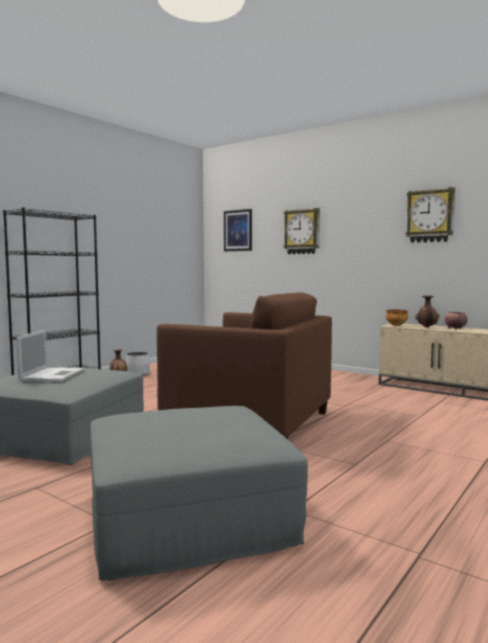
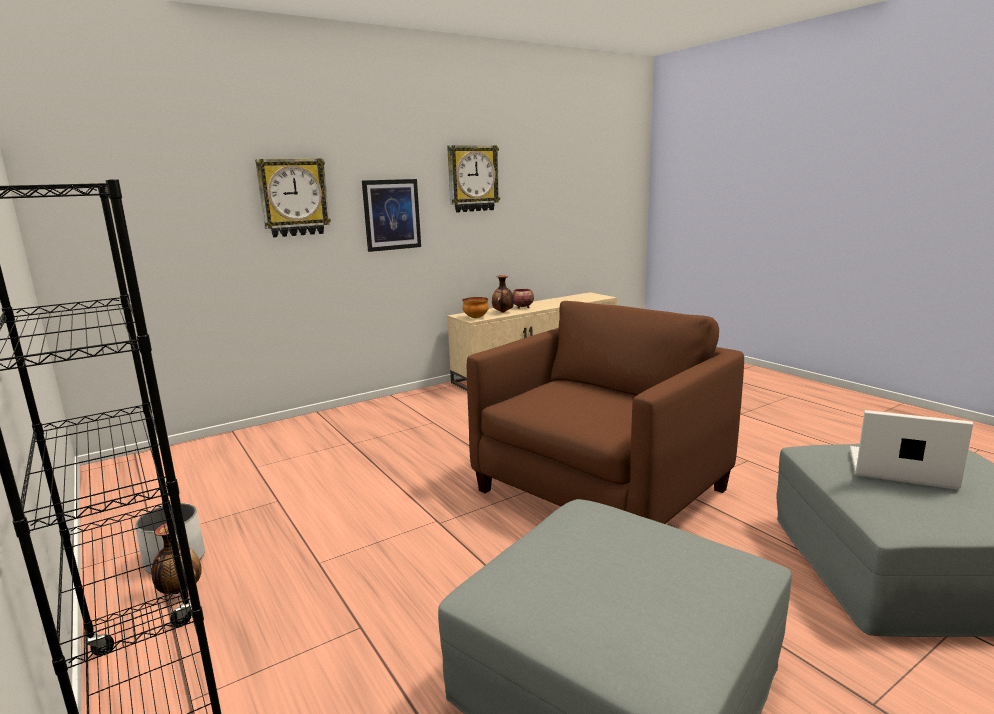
camera: 70 degrees left, 10 degrees up
laptop [16,330,84,382] -> laptop moved to [850,410,973,490]
picture [224,209,252,251] -> picture moved to [362,179,421,252]

